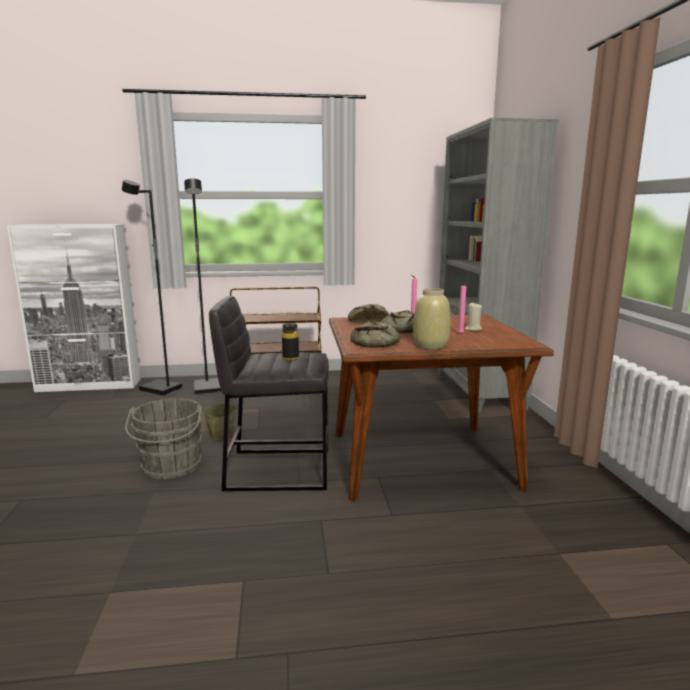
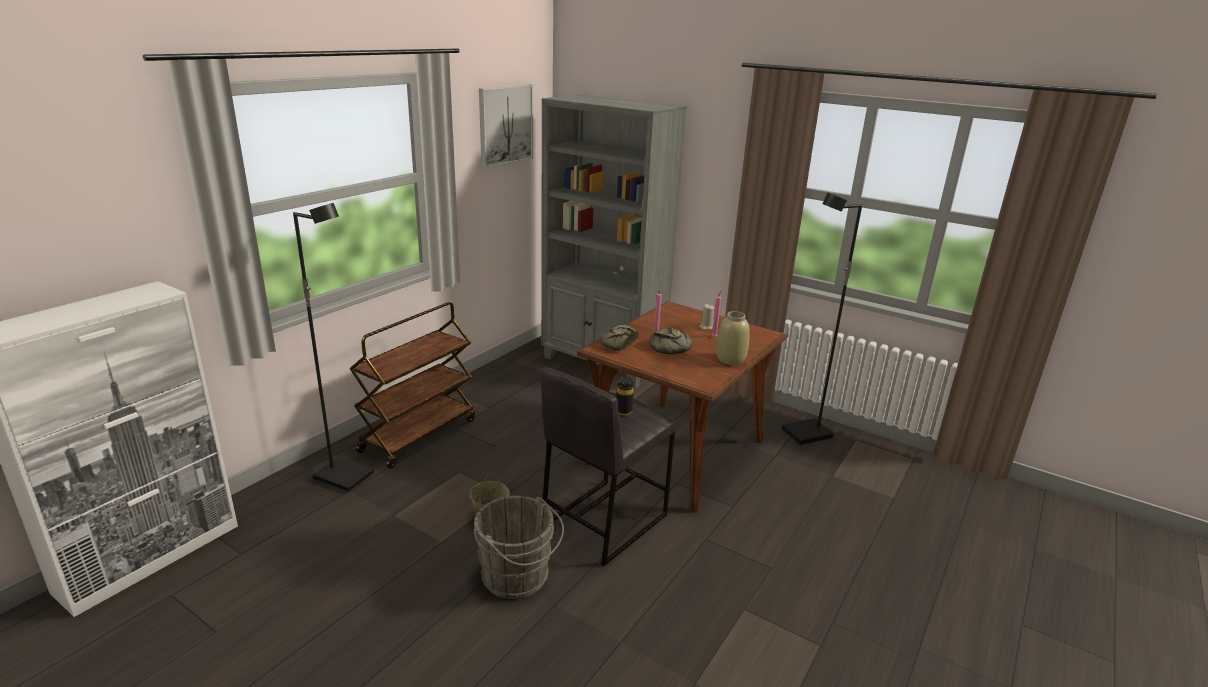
camera: 50 degrees left, 10 degrees up
black floor lamp [122,180,182,395] -> black floor lamp moved to [782,193,862,445]
bread [351,321,400,348] -> none
none -> picture [479,84,533,168]

